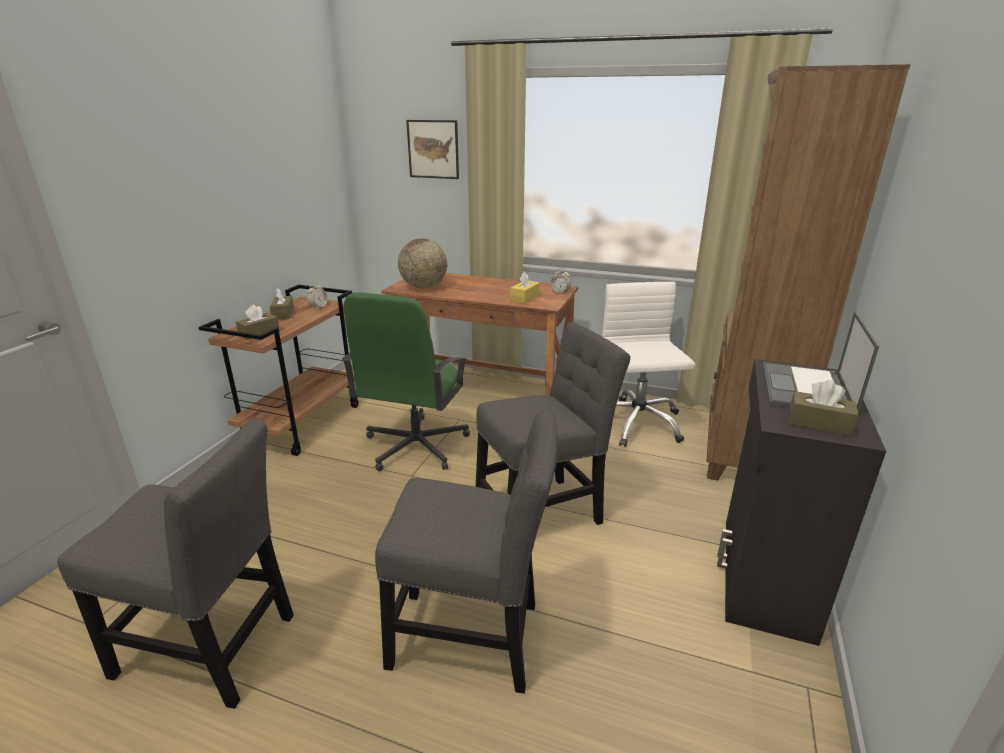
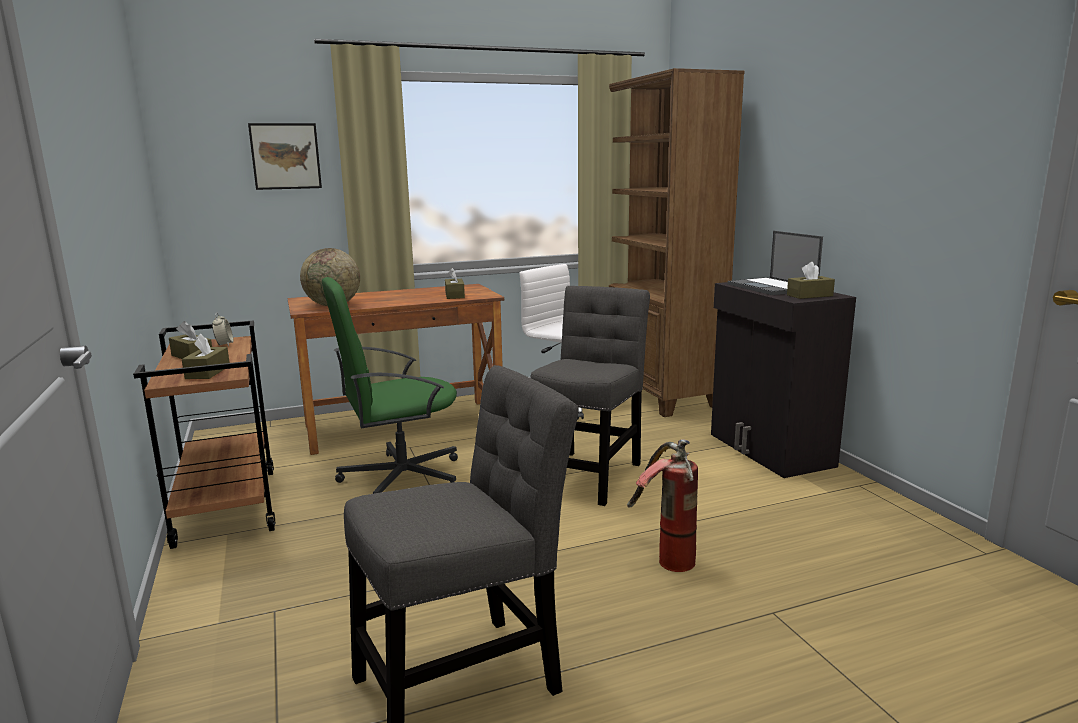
camera: 40 degrees left, 10 degrees down
green office chair [342,292,470,471] -> green office chair turned 90 degrees clockwise [322,277,458,494]
grey chair [375,410,558,693] -> fire extinguisher [627,439,698,572]
yellow tissue box [510,272,540,304] -> brown tissue box [445,268,465,299]
alarm clock [550,268,571,294] -> none

